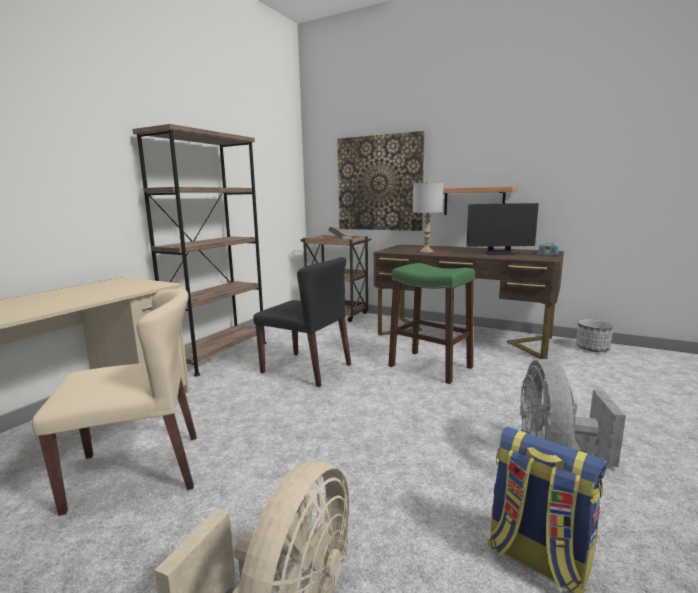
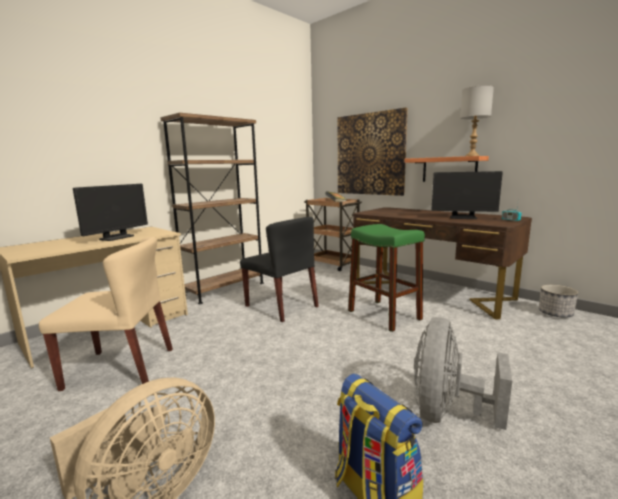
camera: 15 degrees right, 0 degrees up
grey table lamp [413,180,444,253] -> grey table lamp moved to [460,85,494,156]
none -> monitor [73,184,148,241]

